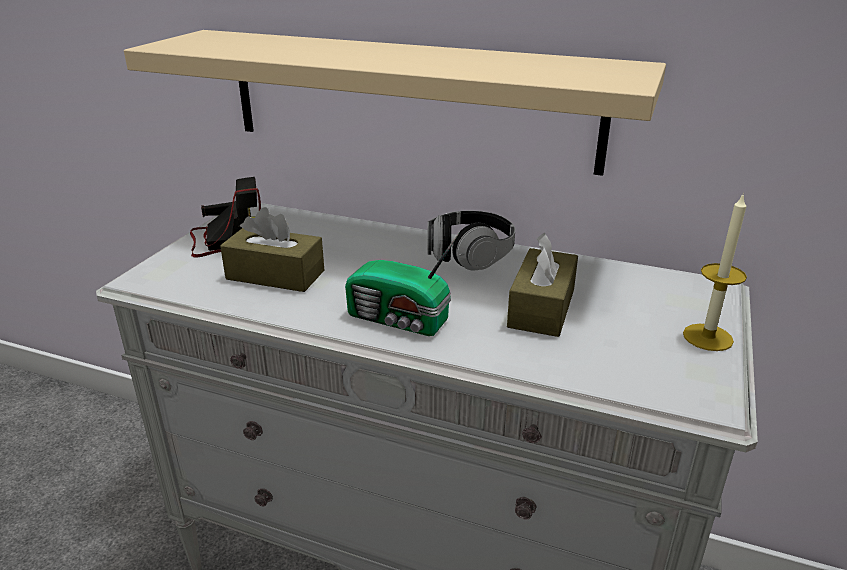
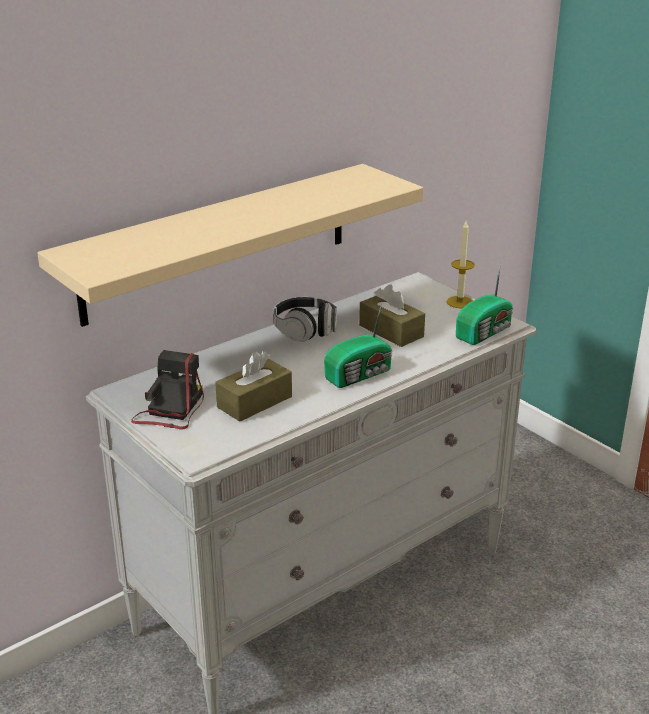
camera: 60 degrees left, 0 degrees up
none -> radio [456,263,513,345]

